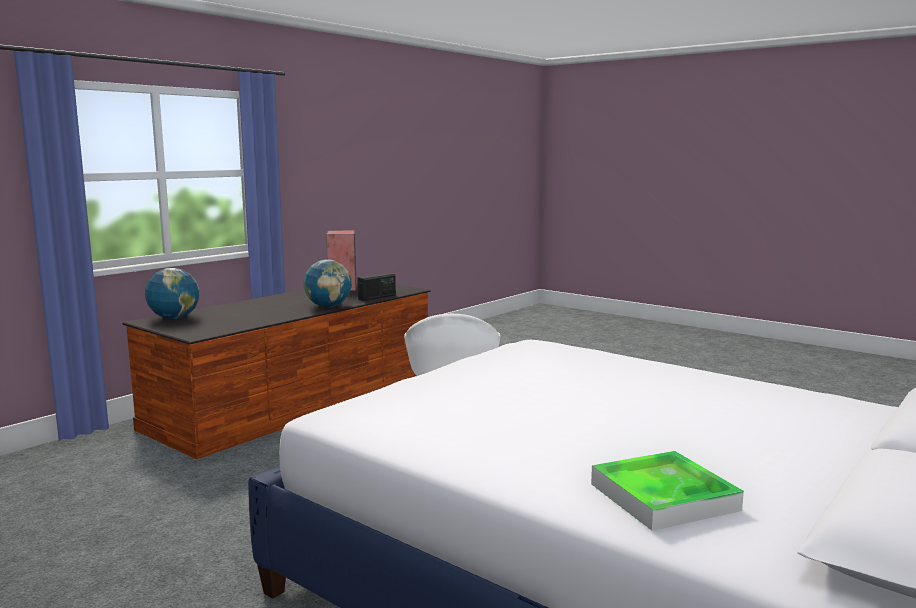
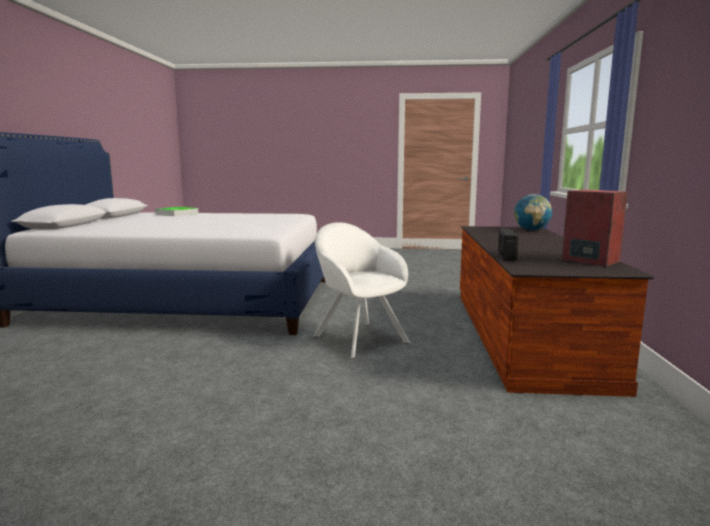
camera: 145 degrees right, 0 degrees up
globe [303,260,352,307] -> none

